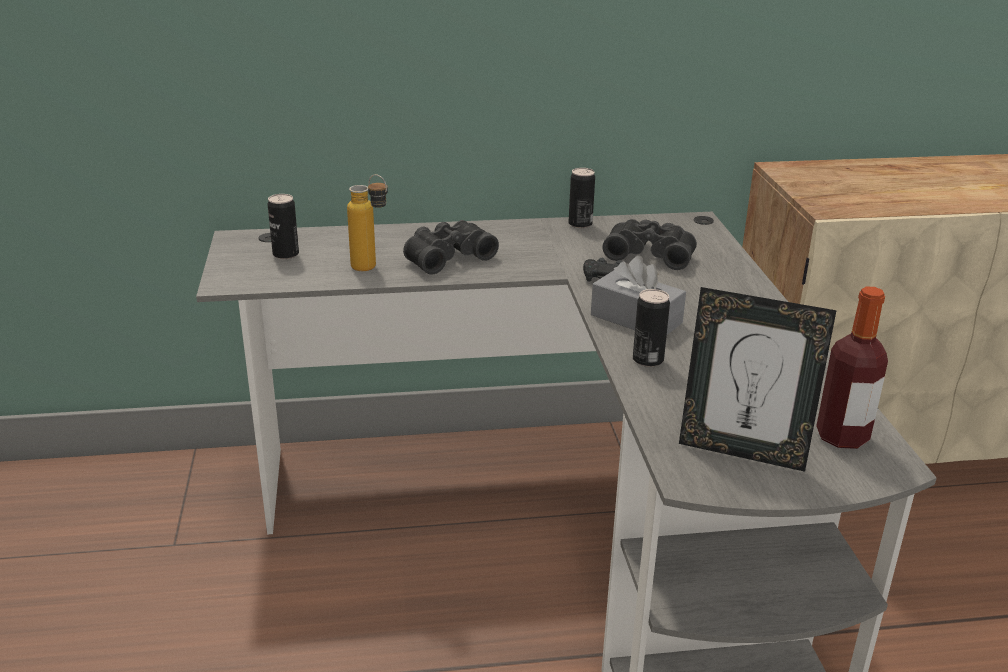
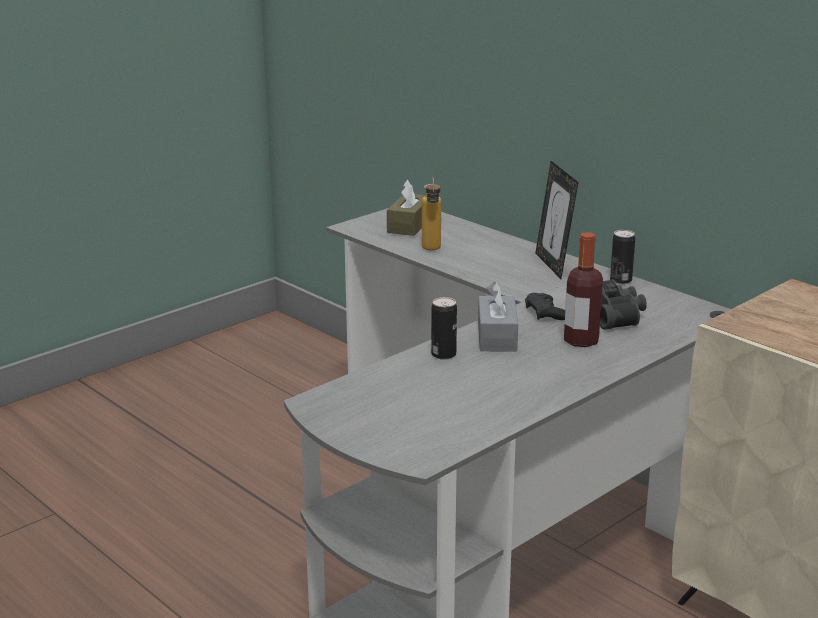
camera: 55 degrees right, 5 degrees down
can [267,194,299,259] -> brown tissue box [387,180,425,236]
black binoculars [403,220,499,275] -> none
picture frame [679,287,836,472] -> picture frame moved to [535,161,579,279]
bottle [816,286,888,449] -> bottle moved to [564,232,603,347]

